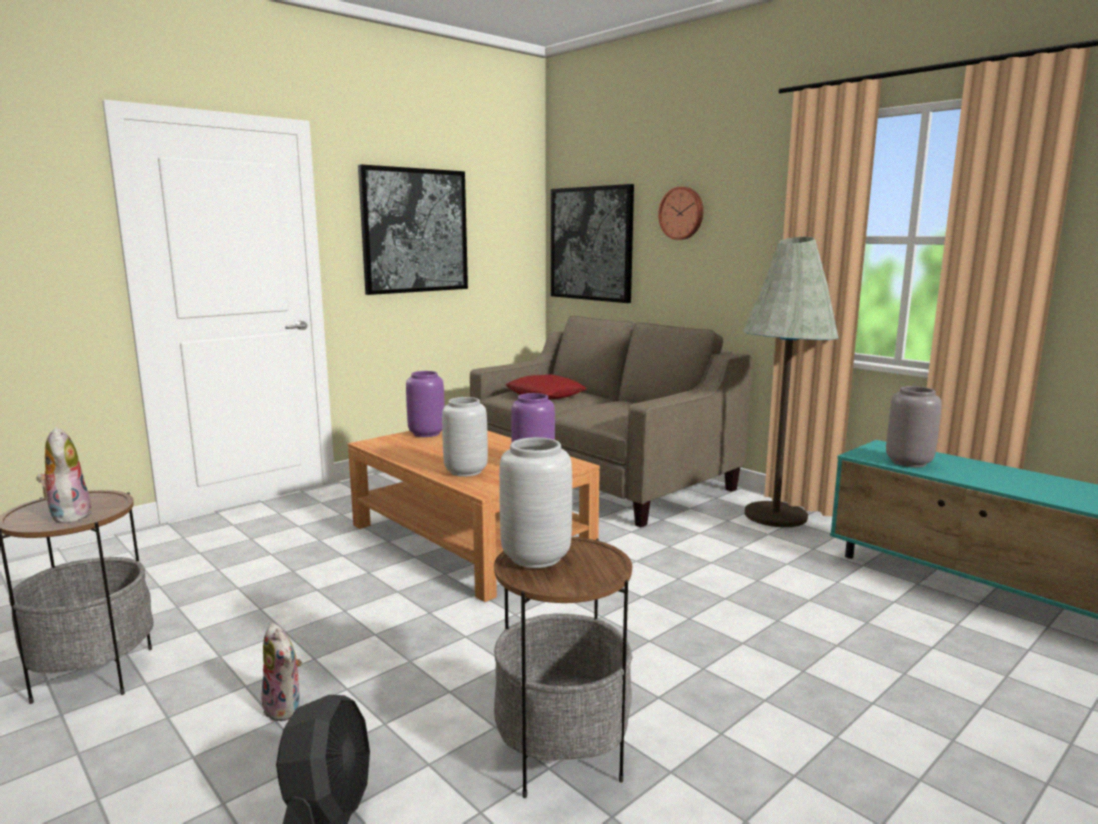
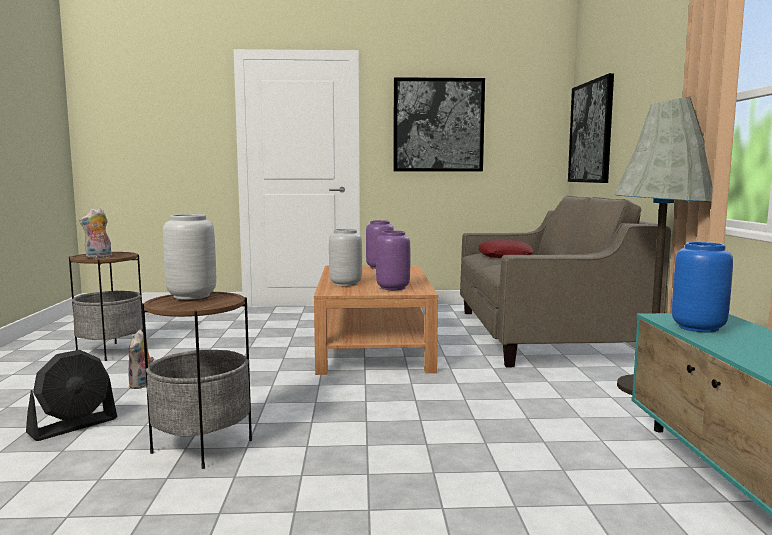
camera: 40 degrees right, 5 degrees down
plush toy [36,427,93,524] -> plush toy turned 150 degrees counterclockwise [79,208,112,258]
wall clock [658,187,703,240] -> none
grey vase [886,386,942,467] -> blue vase [672,242,733,332]

